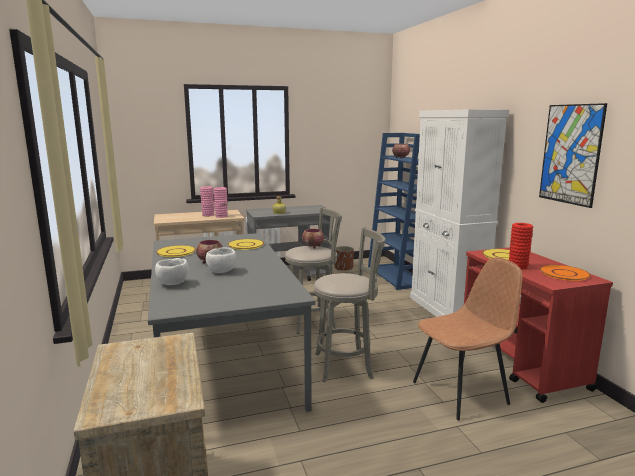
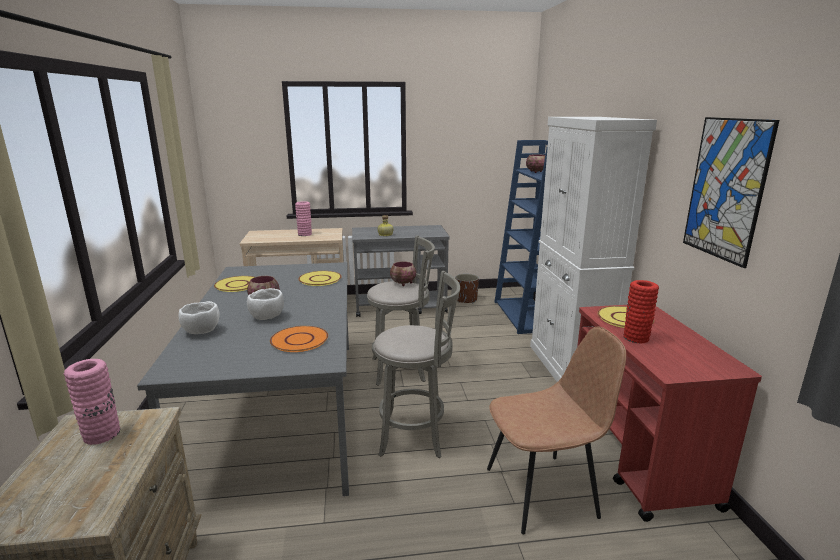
camera: 10 degrees right, 5 degrees up
pink vase [214,187,228,218] -> pink vase moved to [64,359,120,445]
orange plate [540,265,591,281] -> orange plate moved to [270,326,328,352]

